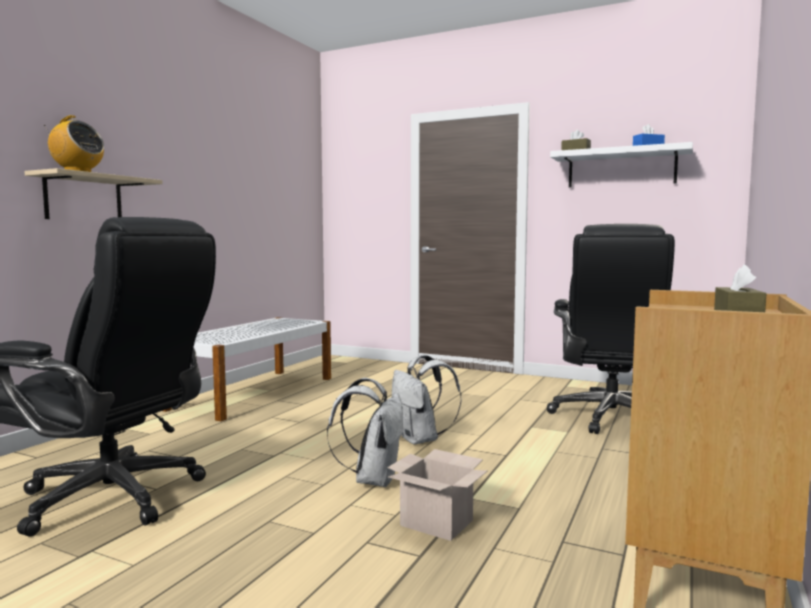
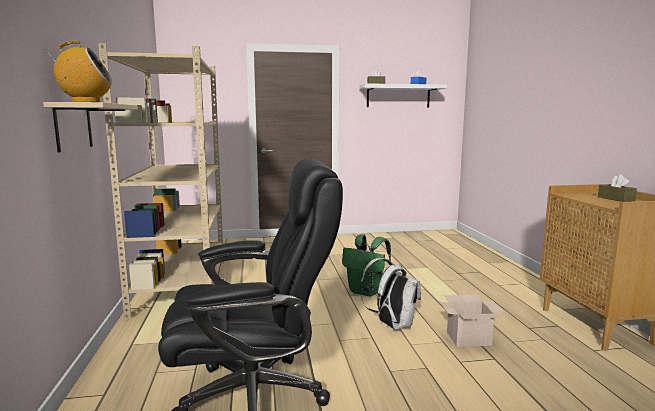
camera: 35 degrees left, 5 degrees up
white bench [163,317,331,422] -> beige bookcase [98,43,224,319]
white backpack [392,355,462,445] -> green backpack [342,234,391,296]
black office chair [547,224,675,434] -> none

